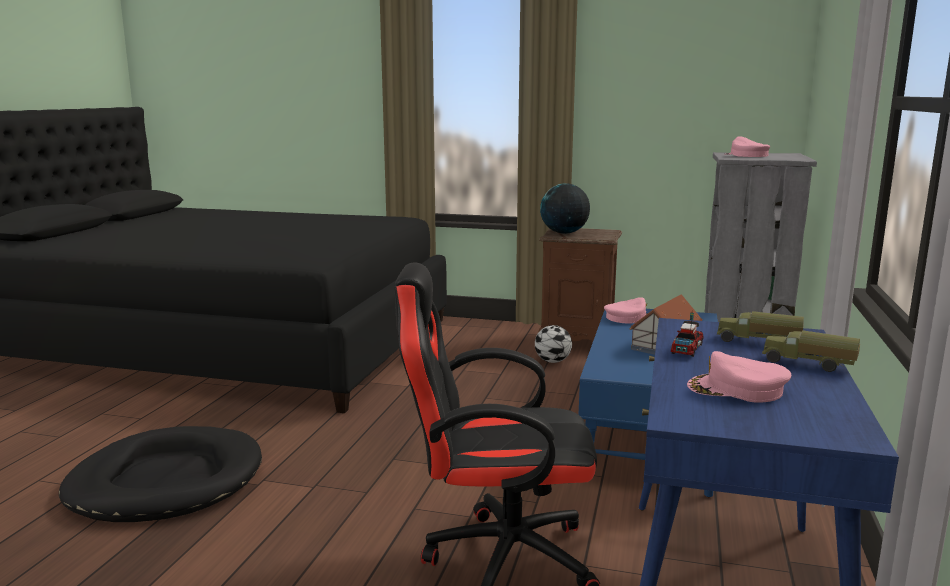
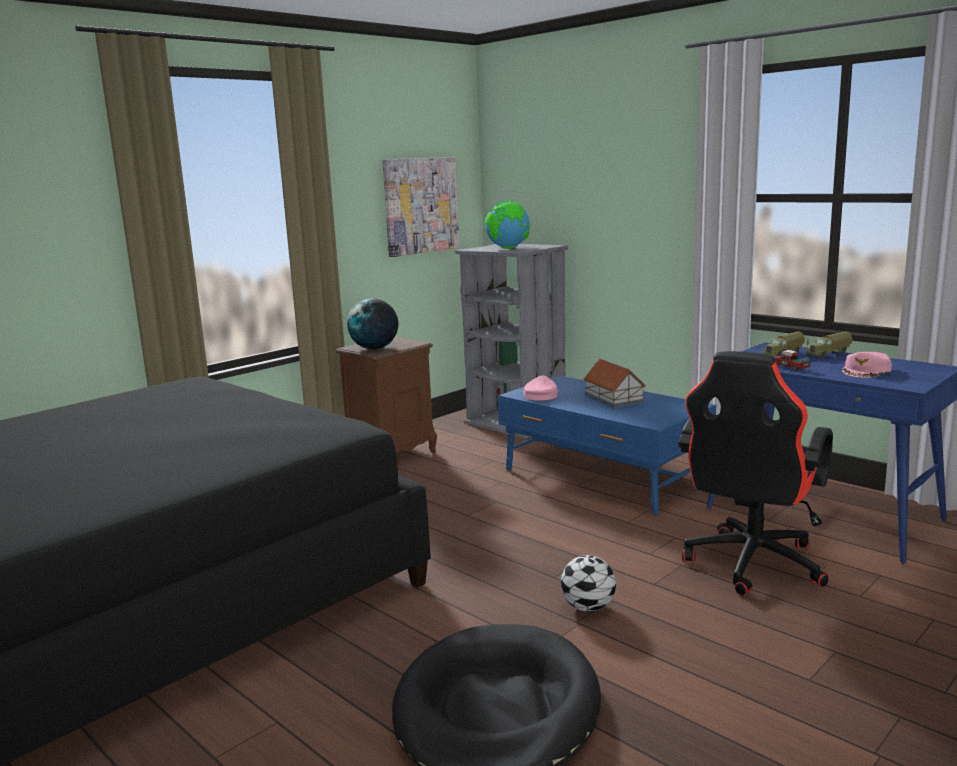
camera: 60 degrees left, 0 degrees up
football [535,325,572,363] -> football moved to [561,555,616,612]
pink cap [724,136,770,157] -> globe [485,201,530,249]
none -> picture [382,157,460,257]

